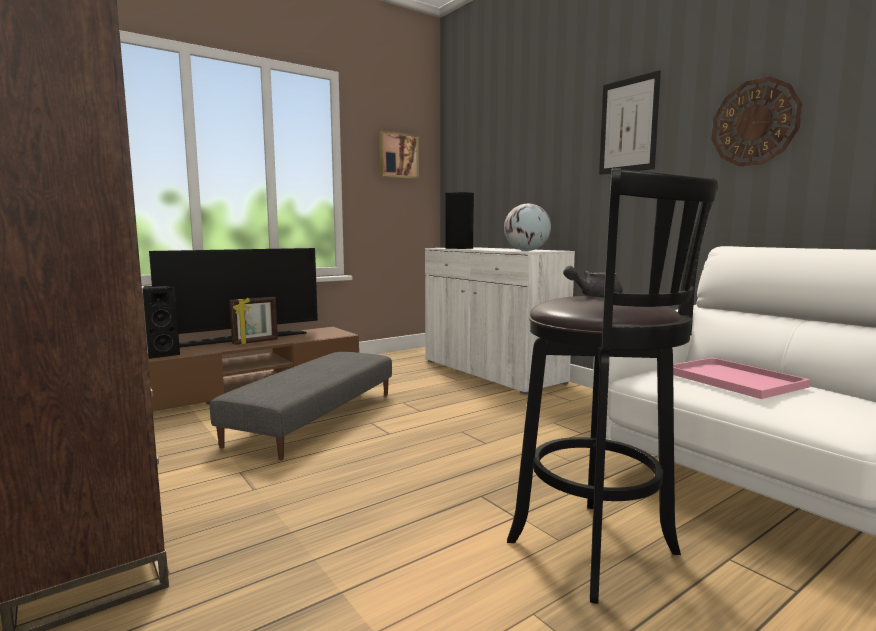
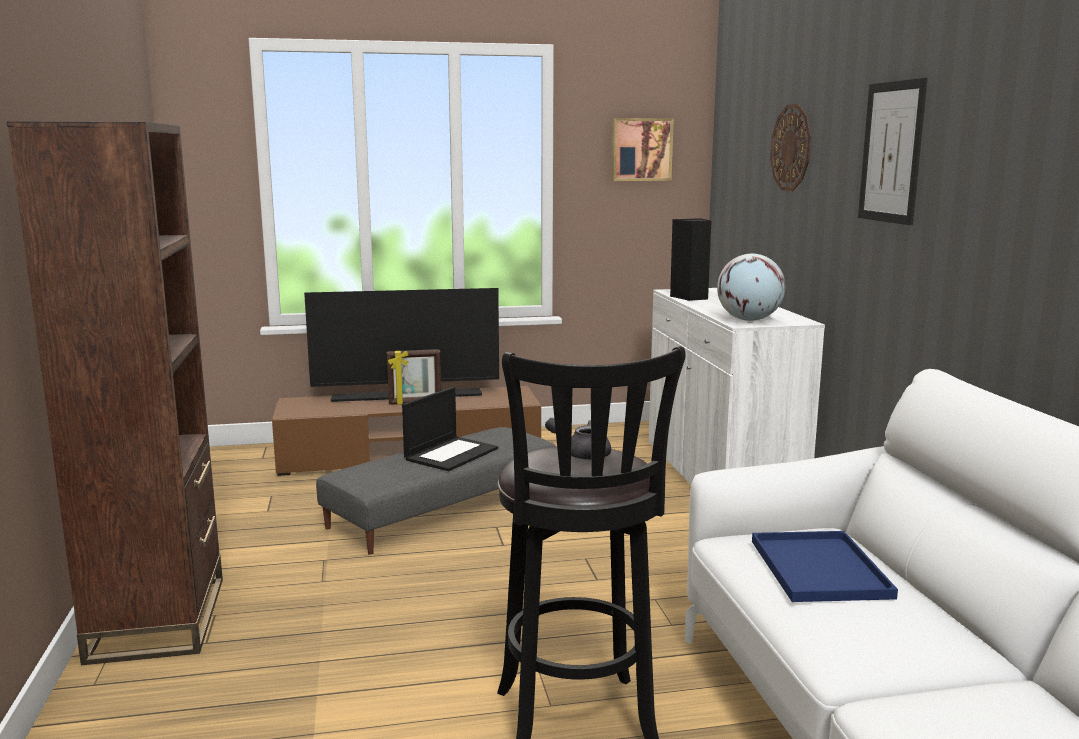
camera: 25 degrees right, 5 degrees up
black speaker [143,285,180,359] -> none
pink tray [673,358,810,399] -> blue tray [752,531,898,602]
wall clock [711,76,802,166] -> wall clock moved to [770,104,811,191]
none -> laptop [402,387,498,471]

